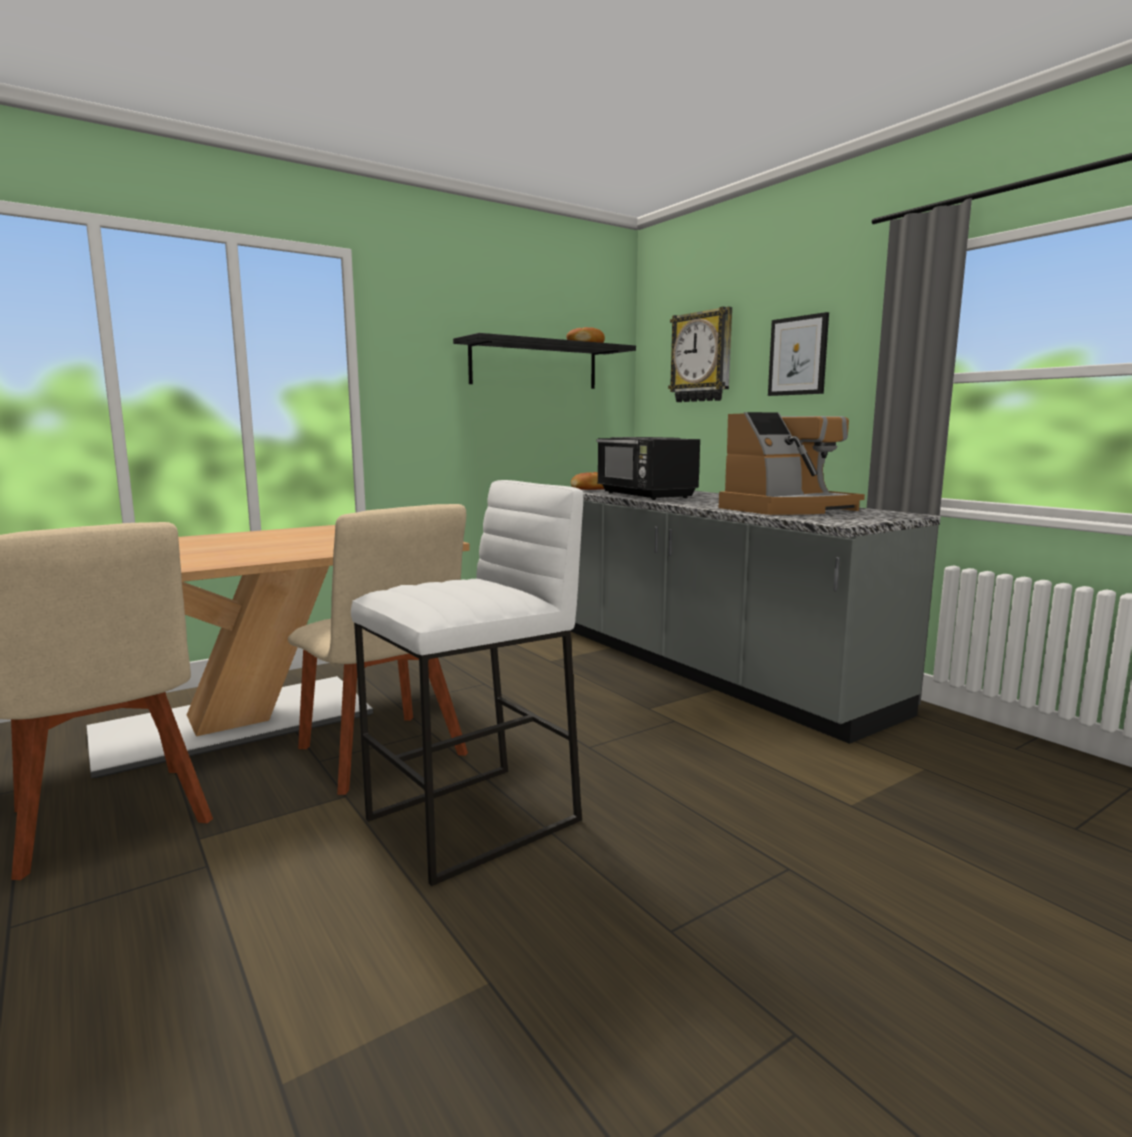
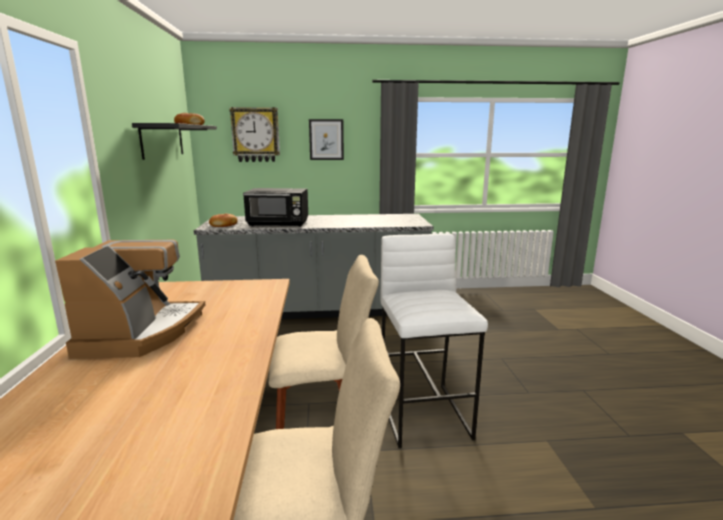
camera: 60 degrees left, 5 degrees up
coffee machine [719,412,865,515] -> coffee machine moved to [55,240,205,359]

